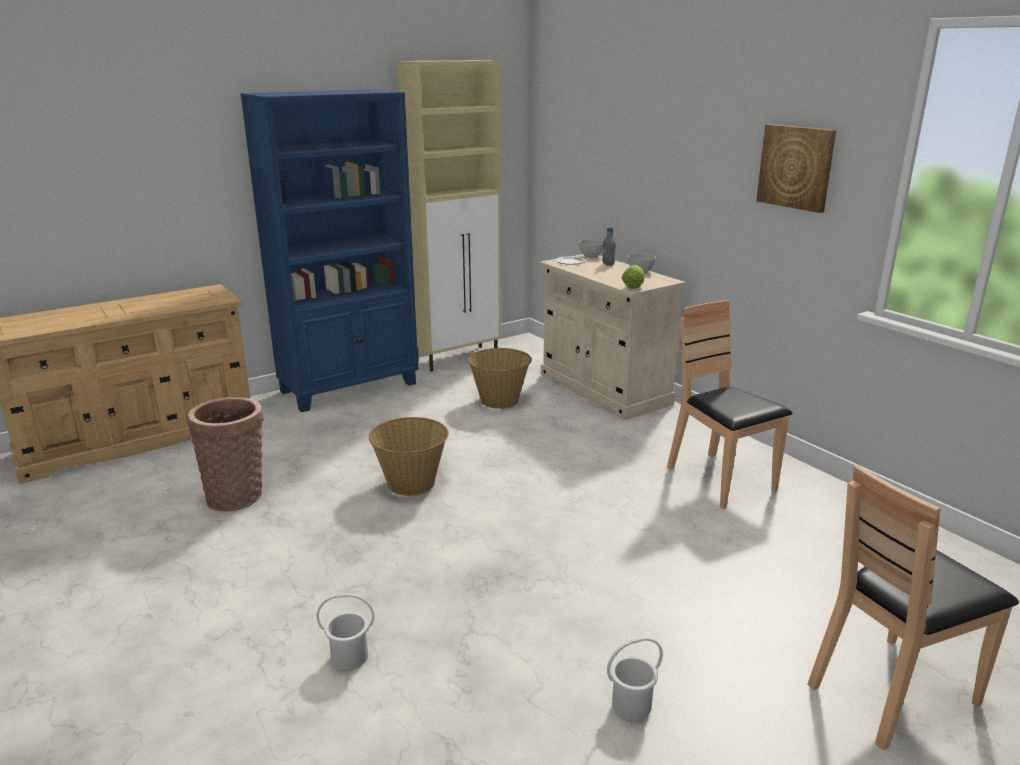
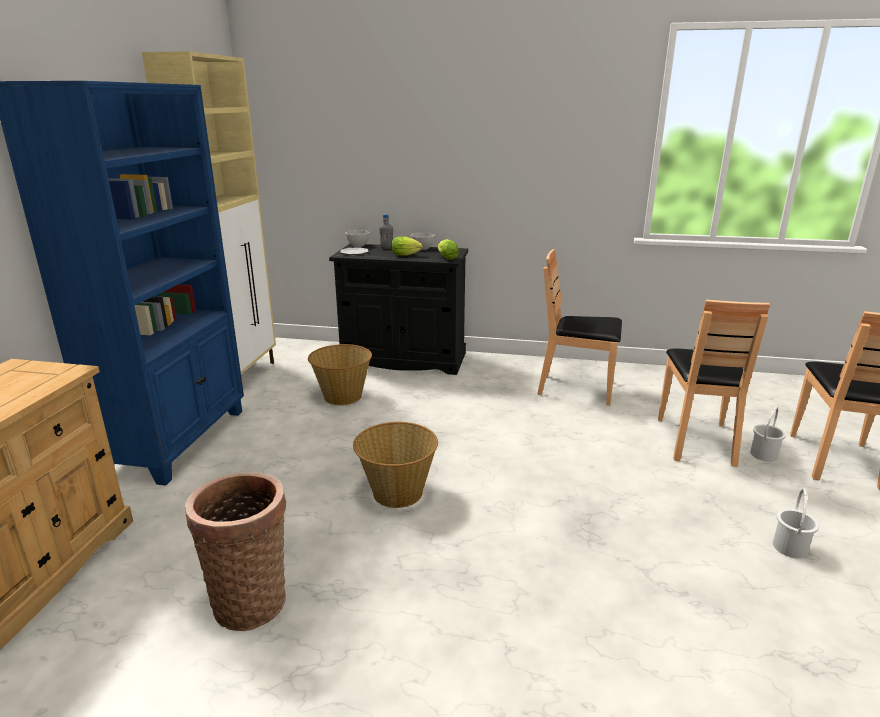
camera: 45 degrees left, 0 degrees up
white bucket [317,593,374,670] -> white bucket moved to [750,406,786,462]
beige cabinet [540,254,686,420] -> black cabinet [329,244,468,375]
picture [756,124,836,213] -> none
none -> lettuce [391,236,423,256]
none -> brown chair [658,300,770,467]

